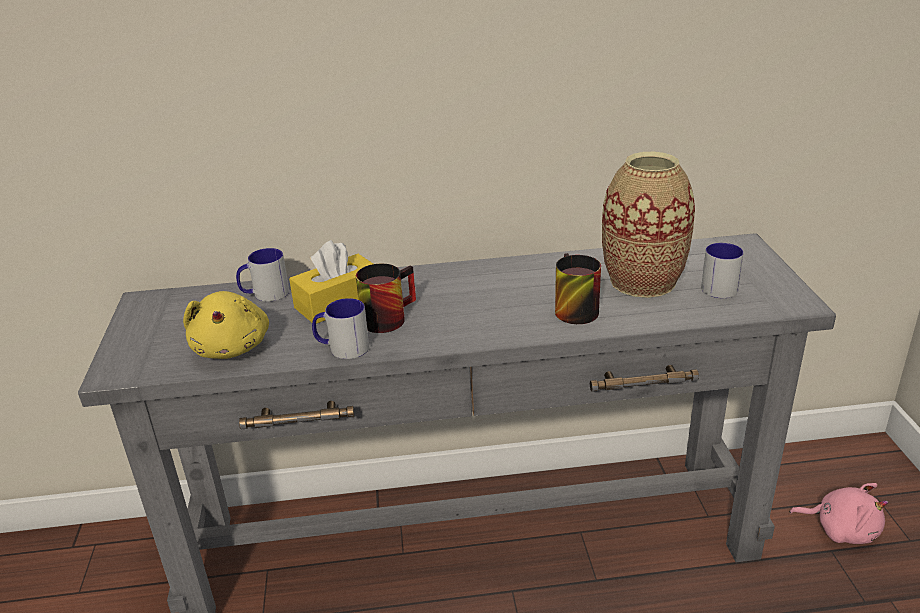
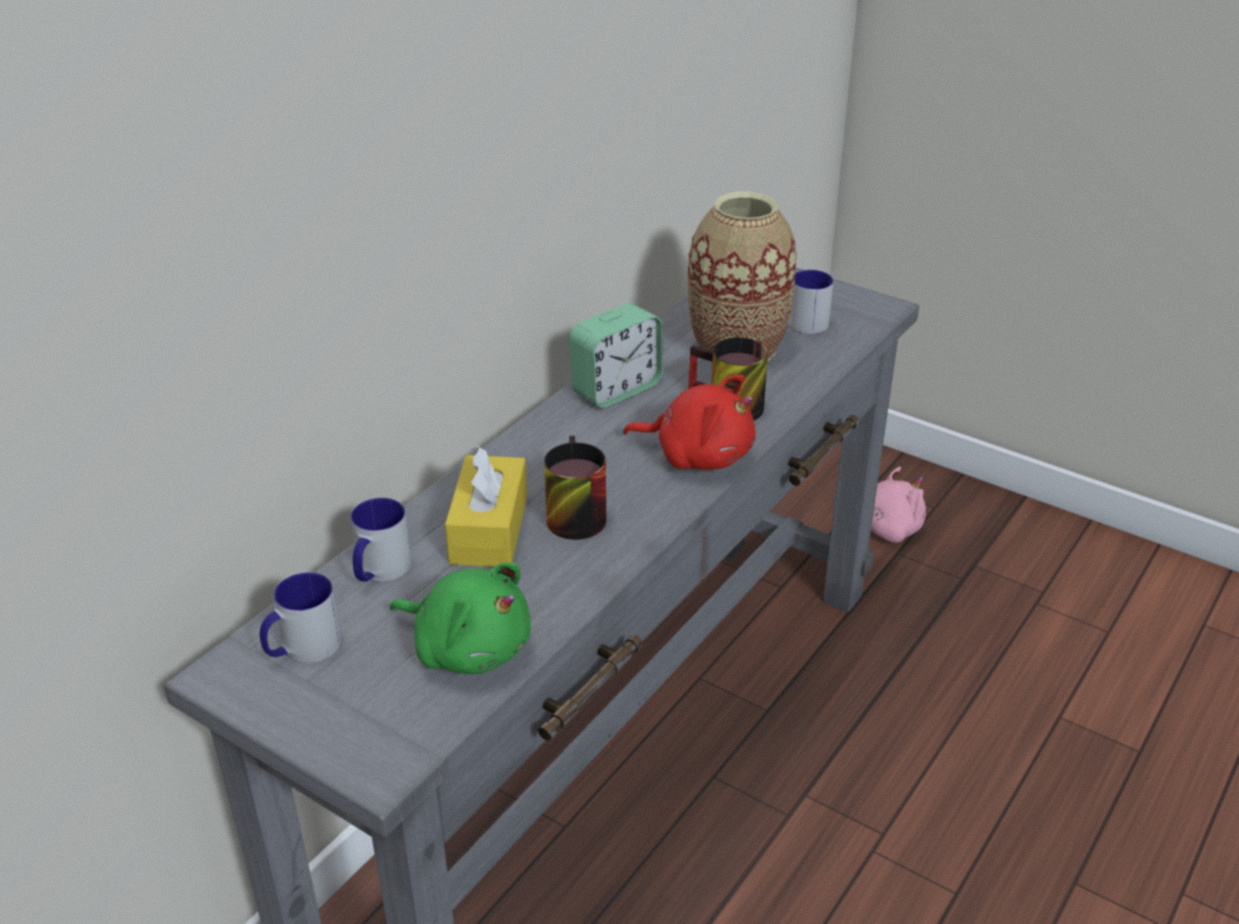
camera: 50 degrees left, 5 degrees up
yellow plush toy [183,291,269,359] -> green plush toy [390,563,531,674]
mug [312,298,369,359] -> mug moved to [260,572,341,663]
none -> alarm clock [569,303,663,408]
none -> red plush toy [623,375,756,470]

